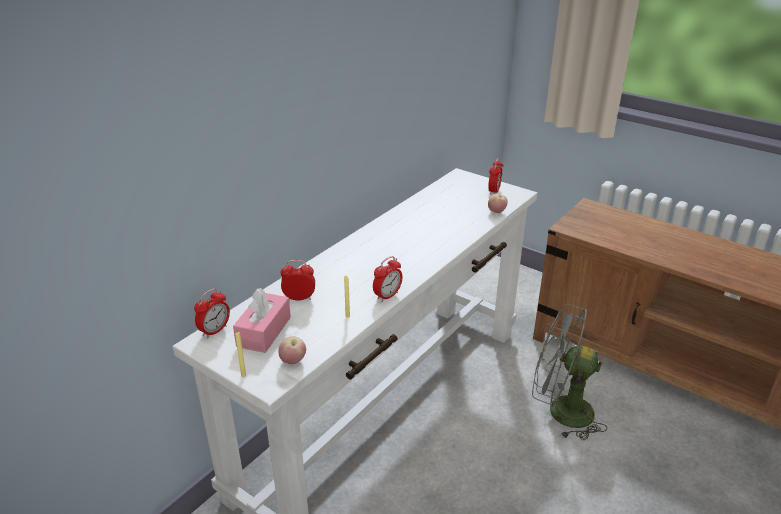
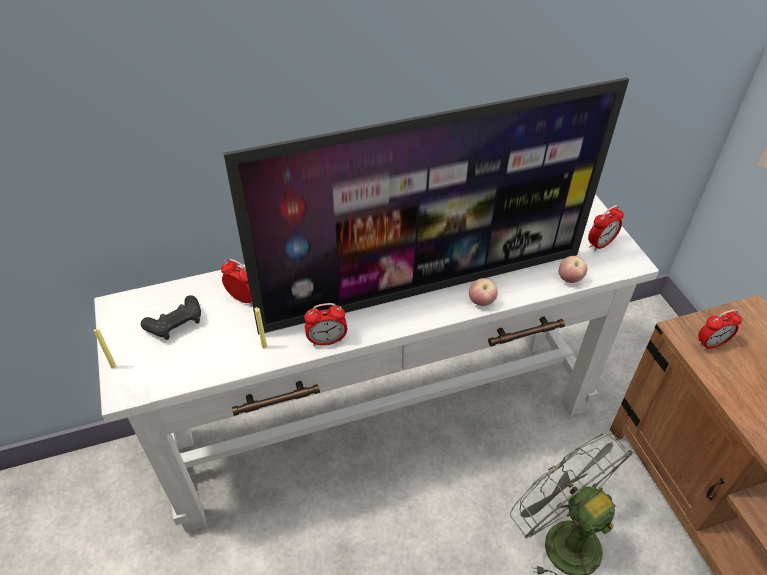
camera: 35 degrees right, 15 degrees up
alarm clock [194,288,230,338] -> alarm clock moved to [698,309,742,350]
pink tissue box [233,288,291,353] -> black game controller [141,295,201,340]
apple [279,336,306,364] -> apple moved to [469,278,498,306]
none -> television [224,77,629,335]

